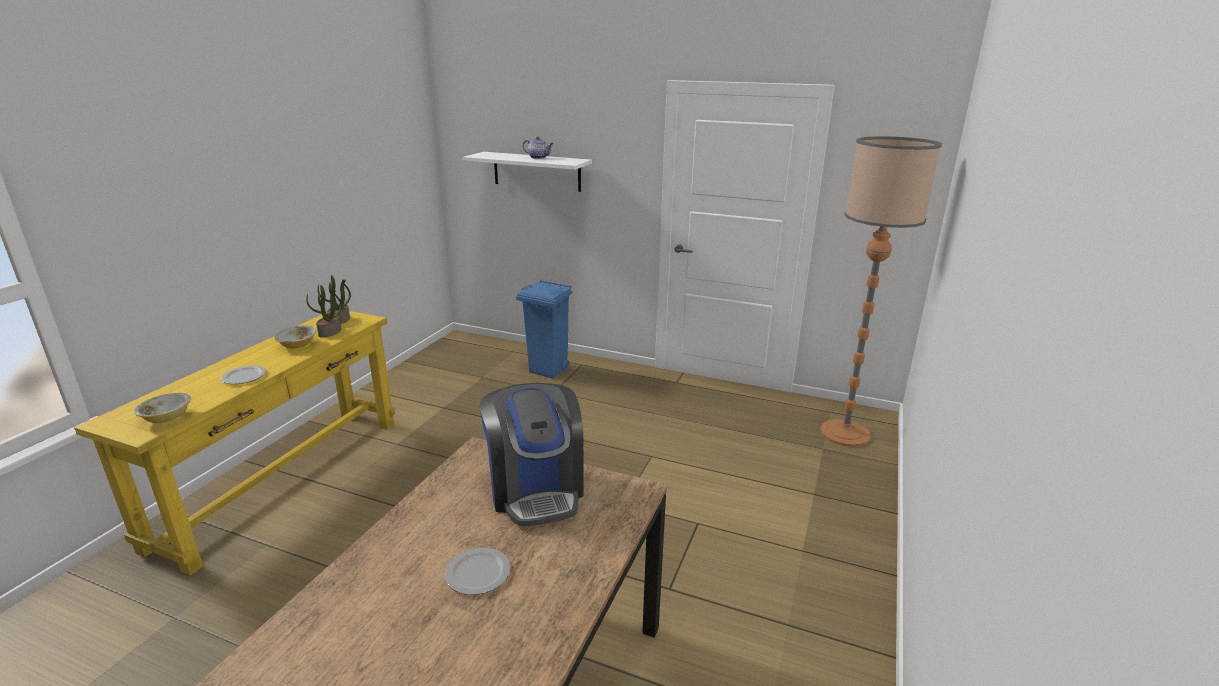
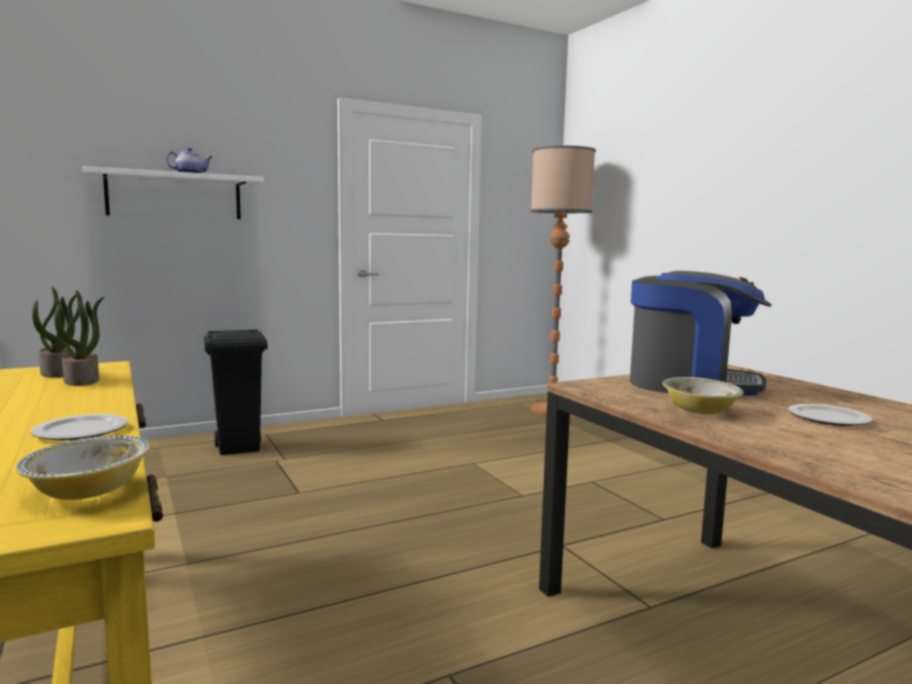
camera: 50 degrees left, 15 degrees down
bowl [274,325,316,349] -> bowl moved to [663,377,743,414]
blue trash can [516,280,572,378] -> black trash can [204,329,268,455]

